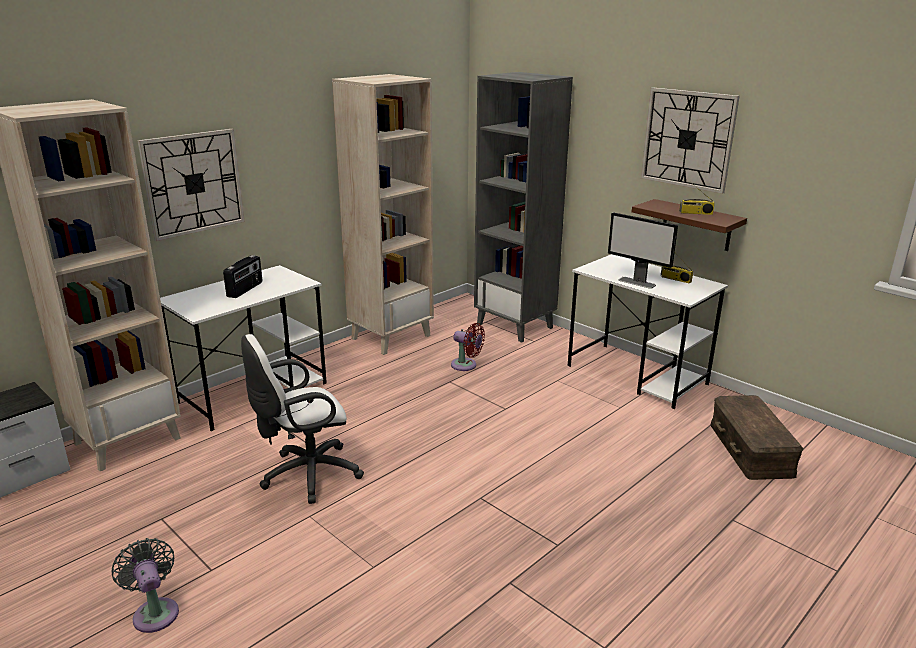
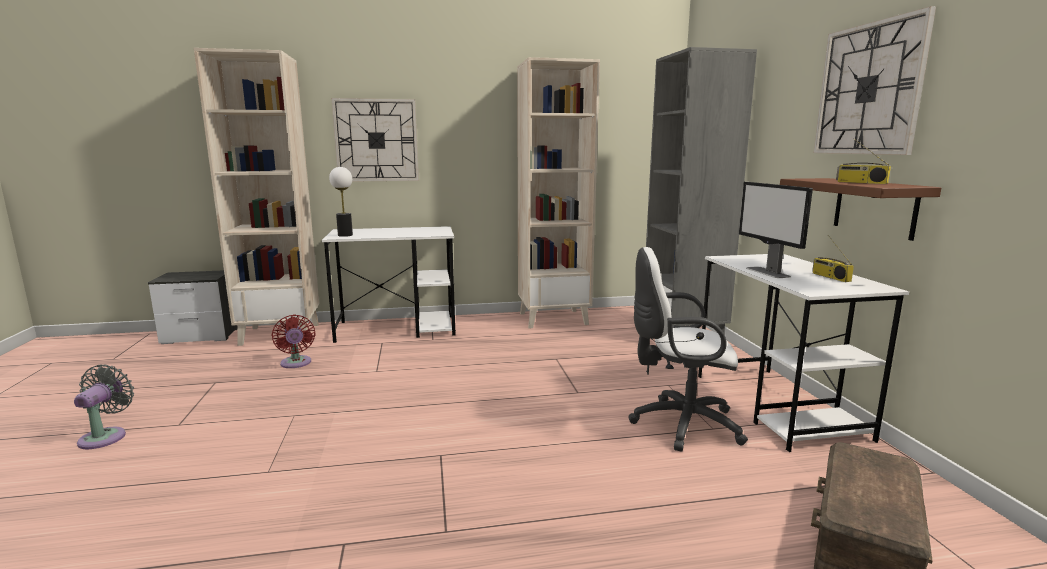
camera: 35 degrees right, 10 degrees down
radio [223,255,262,298] -> none
white office chair [241,334,364,504] -> white office chair moved to [629,247,748,452]
red fan [451,323,485,371] -> red fan moved to [272,314,316,368]
none -> table lamp [329,167,353,237]

